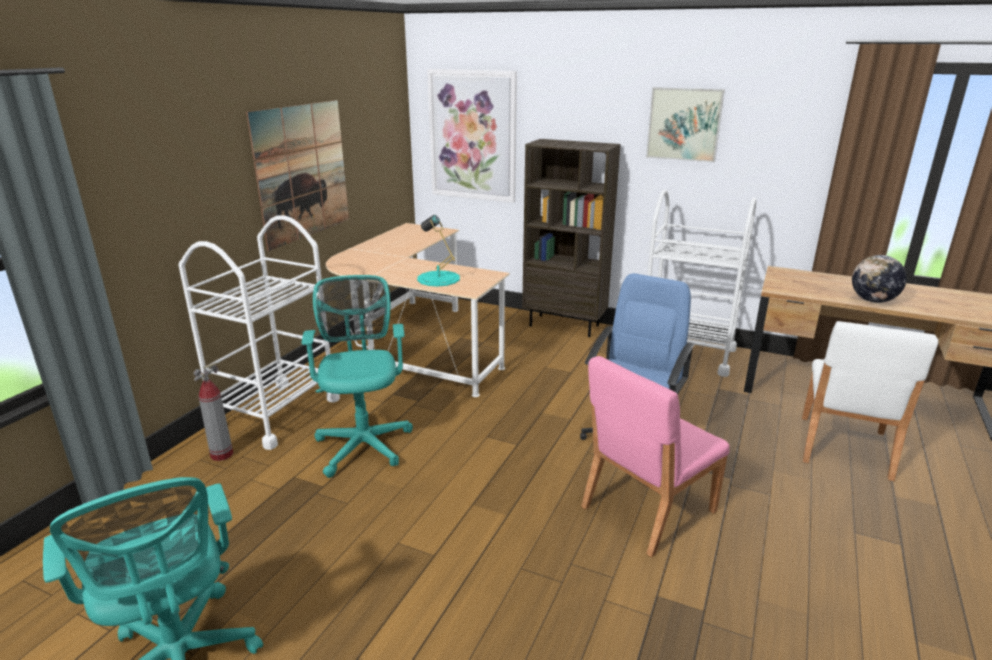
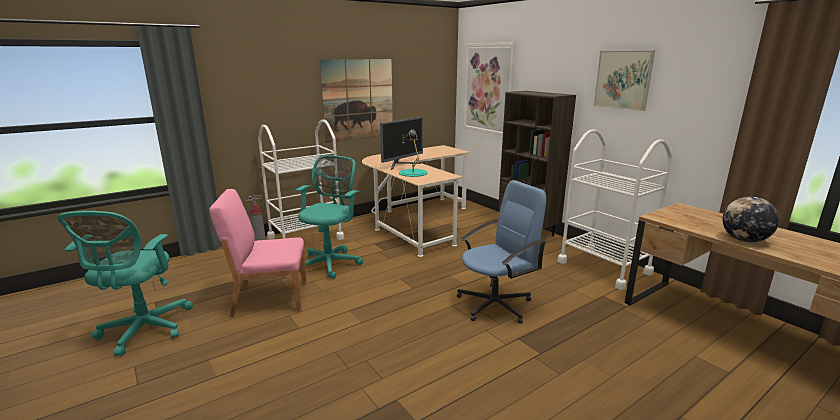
camera: 30 degrees right, 5 degrees down
pink chair [581,356,729,557] -> pink chair moved to [209,189,307,317]
white chair [802,321,938,481] -> none
none -> monitor [380,117,423,170]

